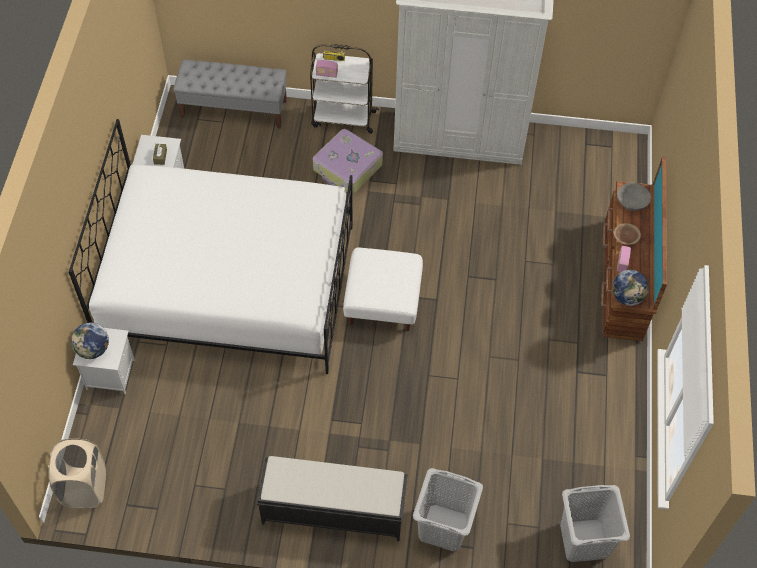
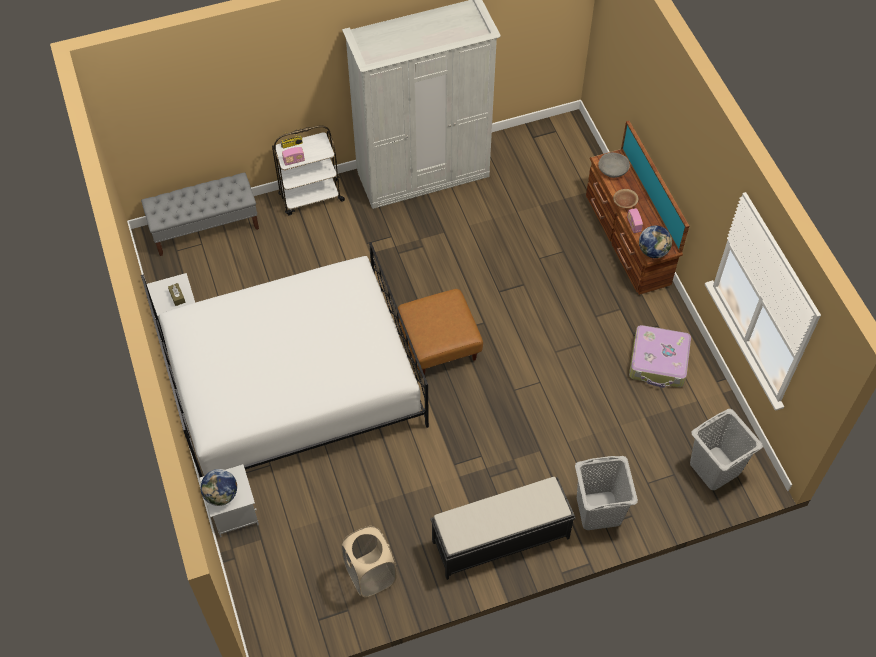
camera: 25 degrees left, 0 degrees up
beige laundry basket [48,439,106,509] -> beige laundry basket moved to [341,526,397,598]
suitcase [313,129,383,194] -> suitcase moved to [629,325,691,388]
white ottoman [343,248,423,331] -> brown ottoman [398,289,483,375]

